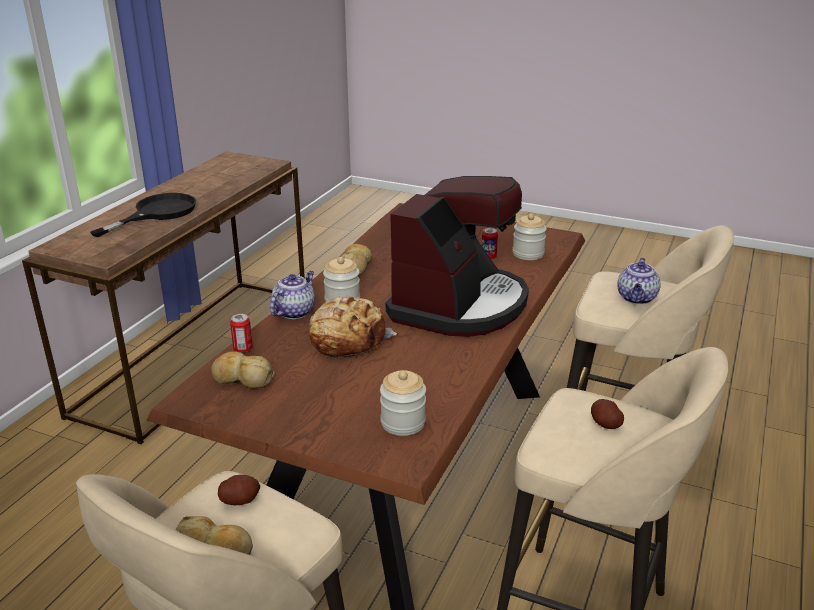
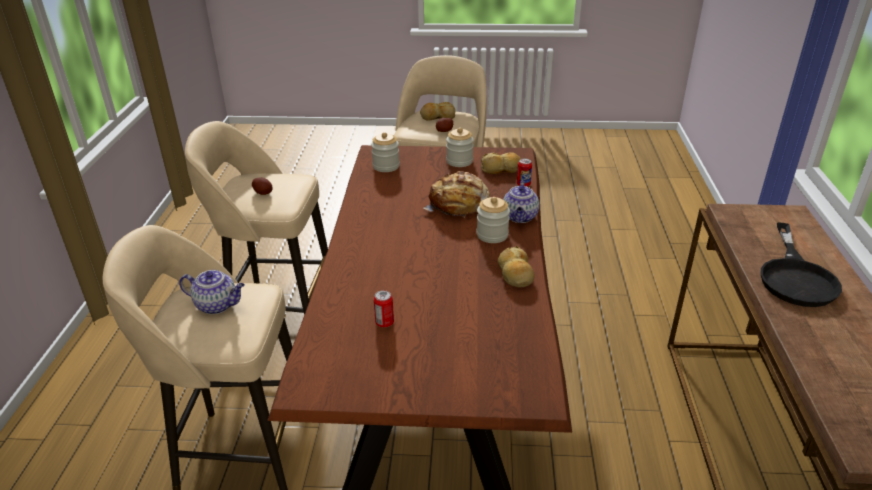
camera: 160 degrees right, 5 degrees up
coffee machine [386,176,529,337] -> none
jar [512,214,547,260] -> jar moved to [446,128,474,167]
teapot [617,258,661,304] -> teapot turned 105 degrees clockwise [179,270,245,314]

